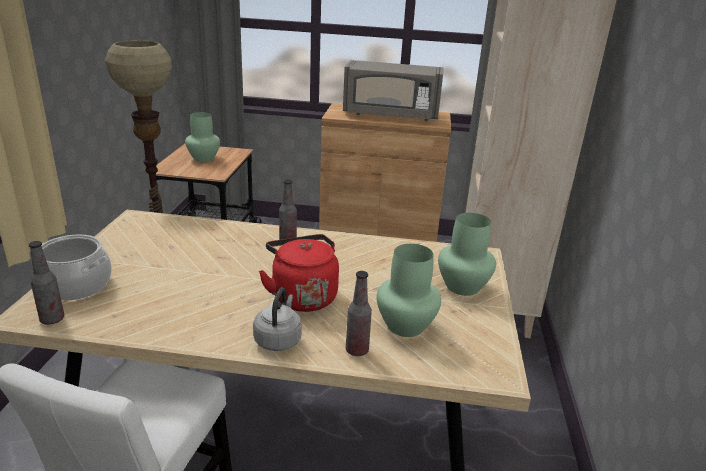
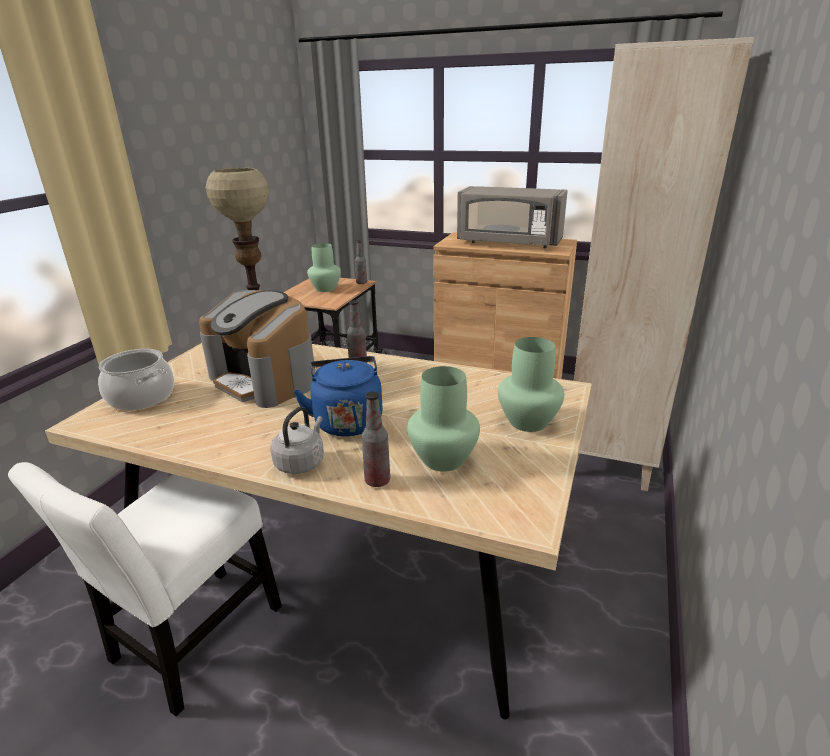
camera: 15 degrees right, 0 degrees up
bottle [29,241,64,325] -> bottle moved to [355,240,367,284]
red kettle [259,234,339,312] -> blue kettle [293,356,383,436]
none -> coffee machine [199,290,315,408]

